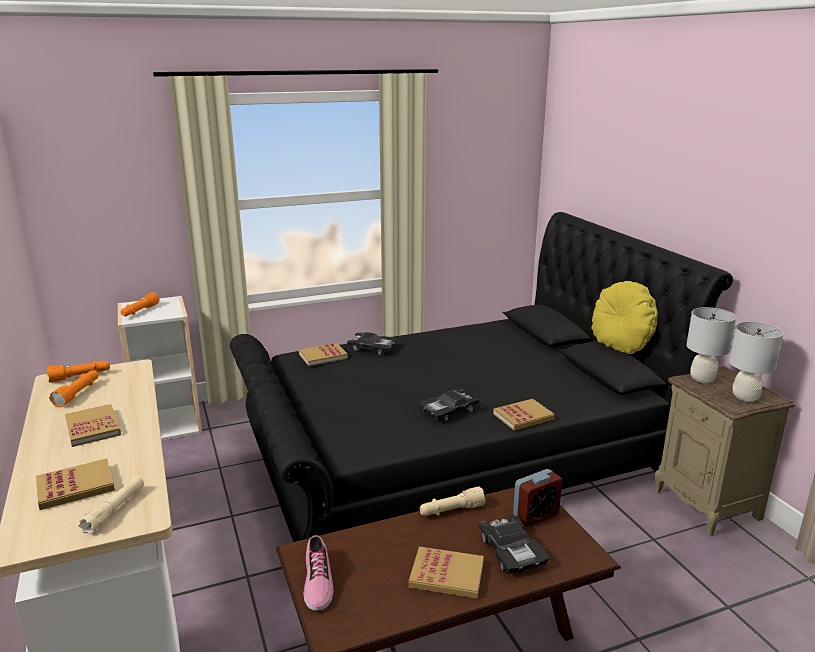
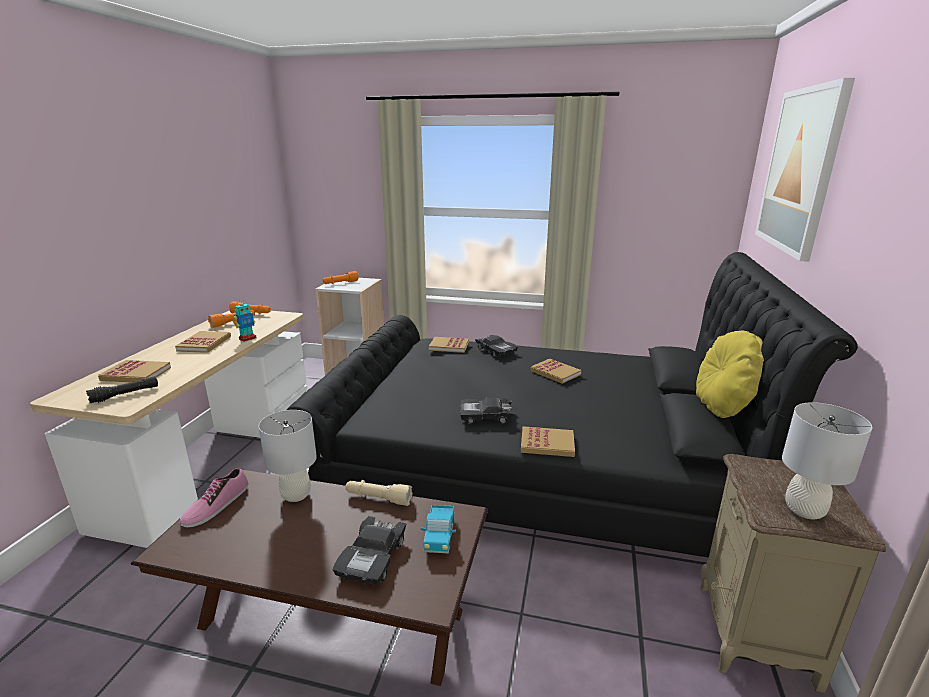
camera: 35 degrees right, 0 degrees up
beige flashlight [78,476,144,534] -> black flashlight [86,376,158,403]
book [408,547,484,598] -> book moved to [530,359,581,384]
alarm clock [513,469,562,527] -> toy truck [421,505,456,553]
grey table lamp [686,307,736,383] -> grey table lamp moved to [259,410,317,502]
none -> toy robot [233,302,257,342]
none -> picture [755,78,855,262]

